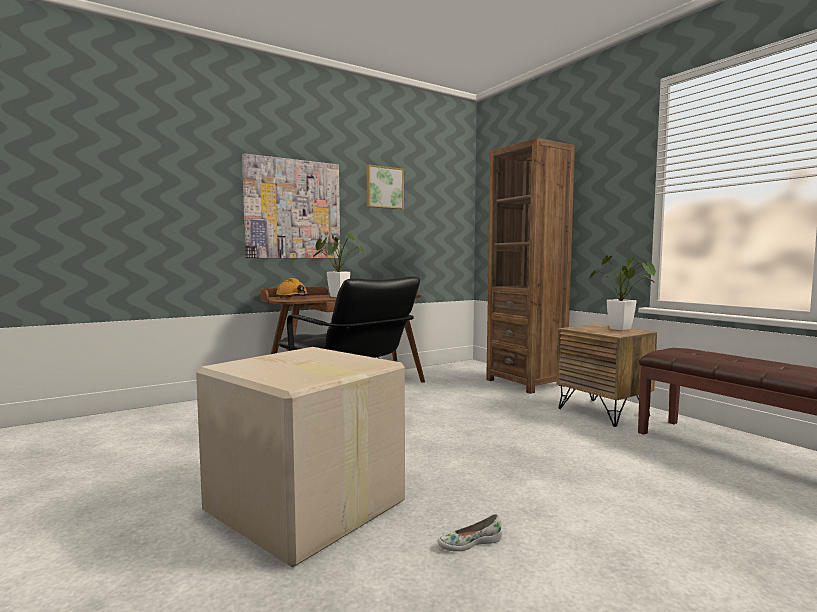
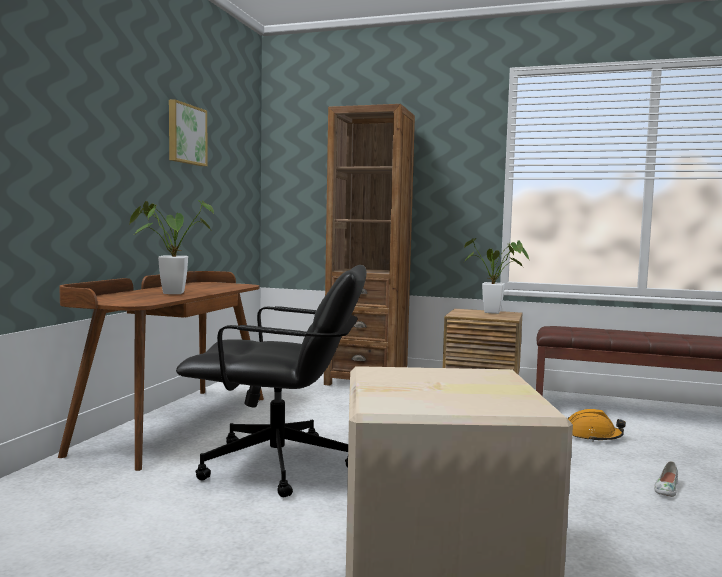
camera: 40 degrees left, 0 degrees up
picture [242,153,340,258] -> none
orange hard hat [276,278,310,298] -> orange hard hat moved to [568,409,626,442]
white shoe [437,514,502,552] -> white shoe moved to [654,461,678,497]

